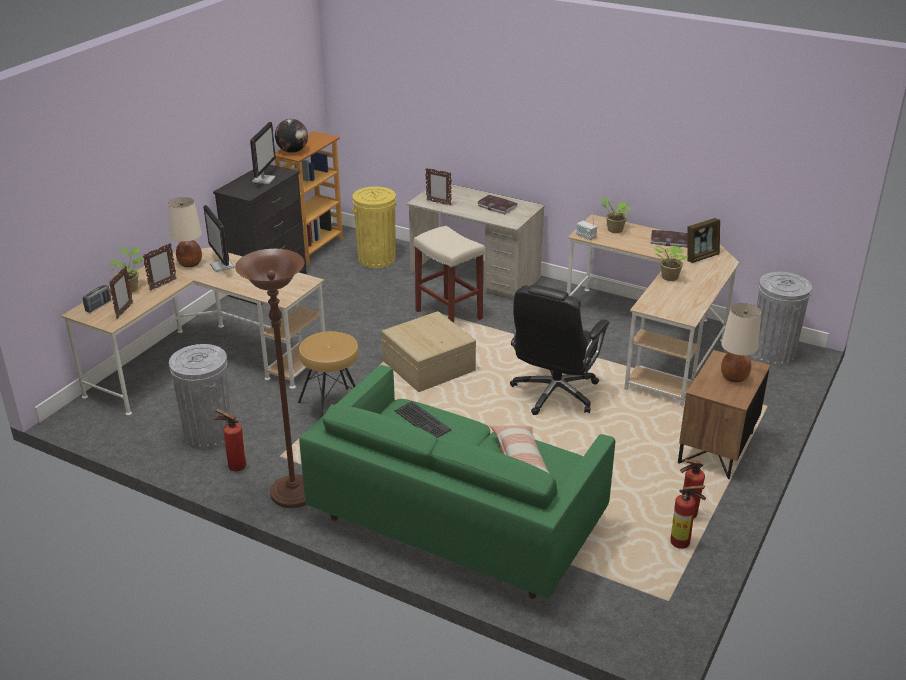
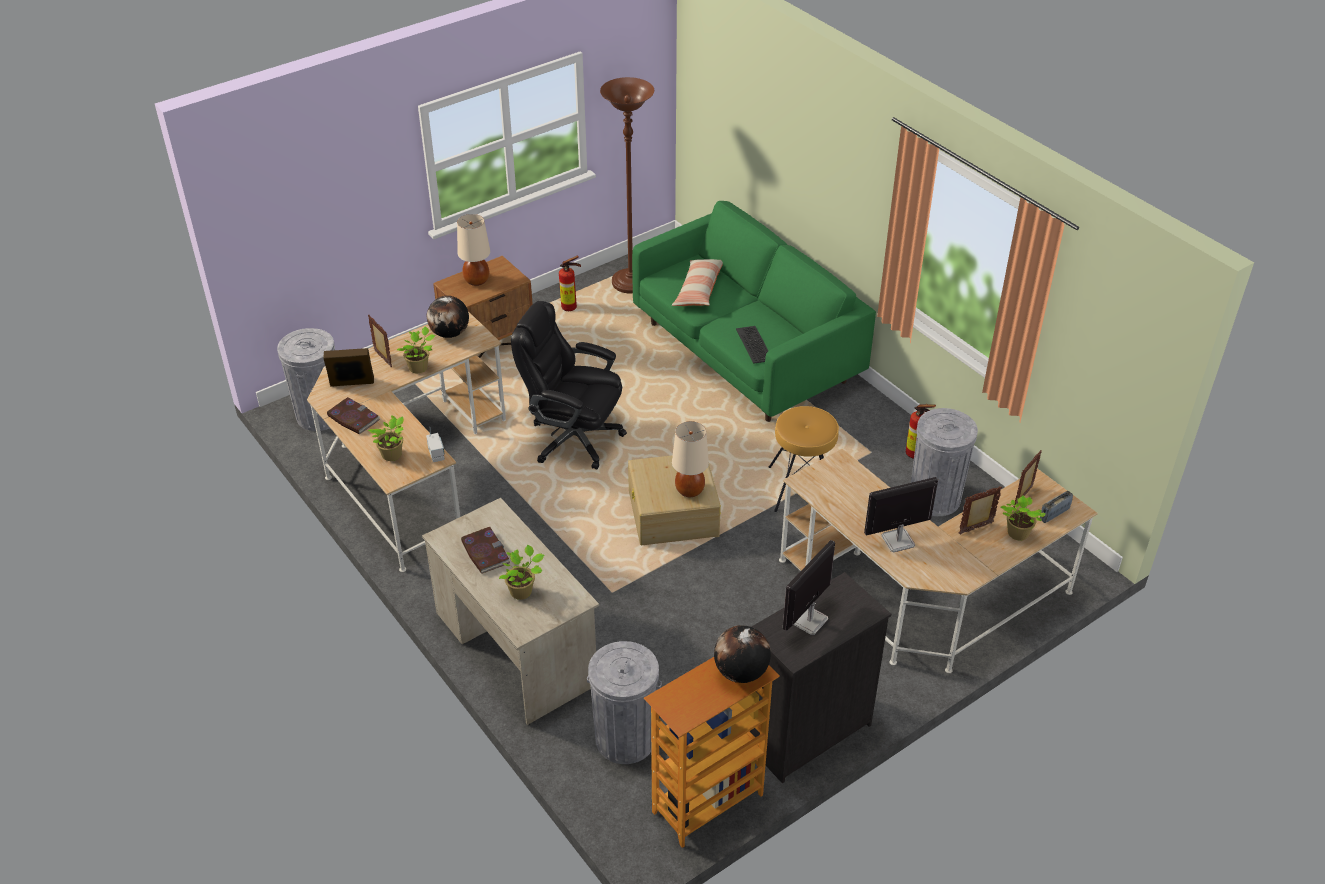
camera: 155 degrees left, 10 degrees up
beige table lamp [168,197,202,267] -> beige table lamp moved to [672,421,709,497]
monitor [204,205,235,272] -> monitor turned 105 degrees counterclockwise [864,477,938,552]
brown floor lamp [235,249,307,508] -> brown floor lamp moved to [600,77,654,294]
yellow trash can [352,186,397,268] -> grey trash can [587,641,662,764]
beige stool [414,226,485,323] -> none
picture frame [425,168,452,206] -> picture frame moved to [368,315,392,367]
black office chair [510,284,609,415] -> black office chair turned 120 degrees counterclockwise [511,301,627,470]
fire extinguisher [670,485,706,549] -> none
none -> globe [427,296,469,338]
none -> potted plant [499,545,544,600]

